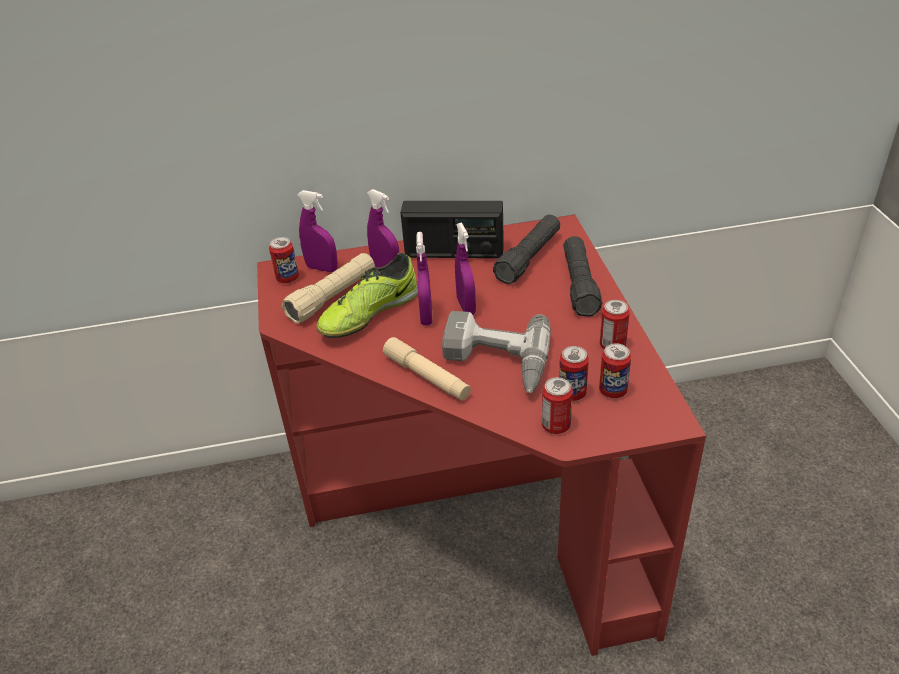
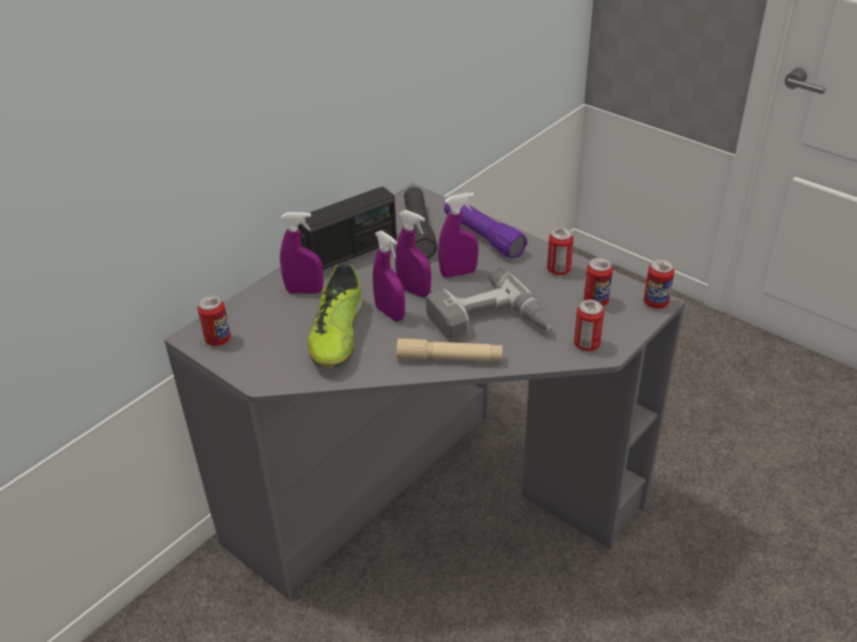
camera: 40 degrees left, 0 degrees up
red desk [257,215,706,656] -> grey desk [164,183,686,600]
beige flashlight [282,253,375,324] -> none
purple spray bottle [297,190,338,272] -> purple spray bottle moved to [438,193,479,278]
can [559,346,589,401] -> can moved to [644,259,674,309]
black flashlight [563,236,603,317] -> purple flashlight [444,203,528,259]

